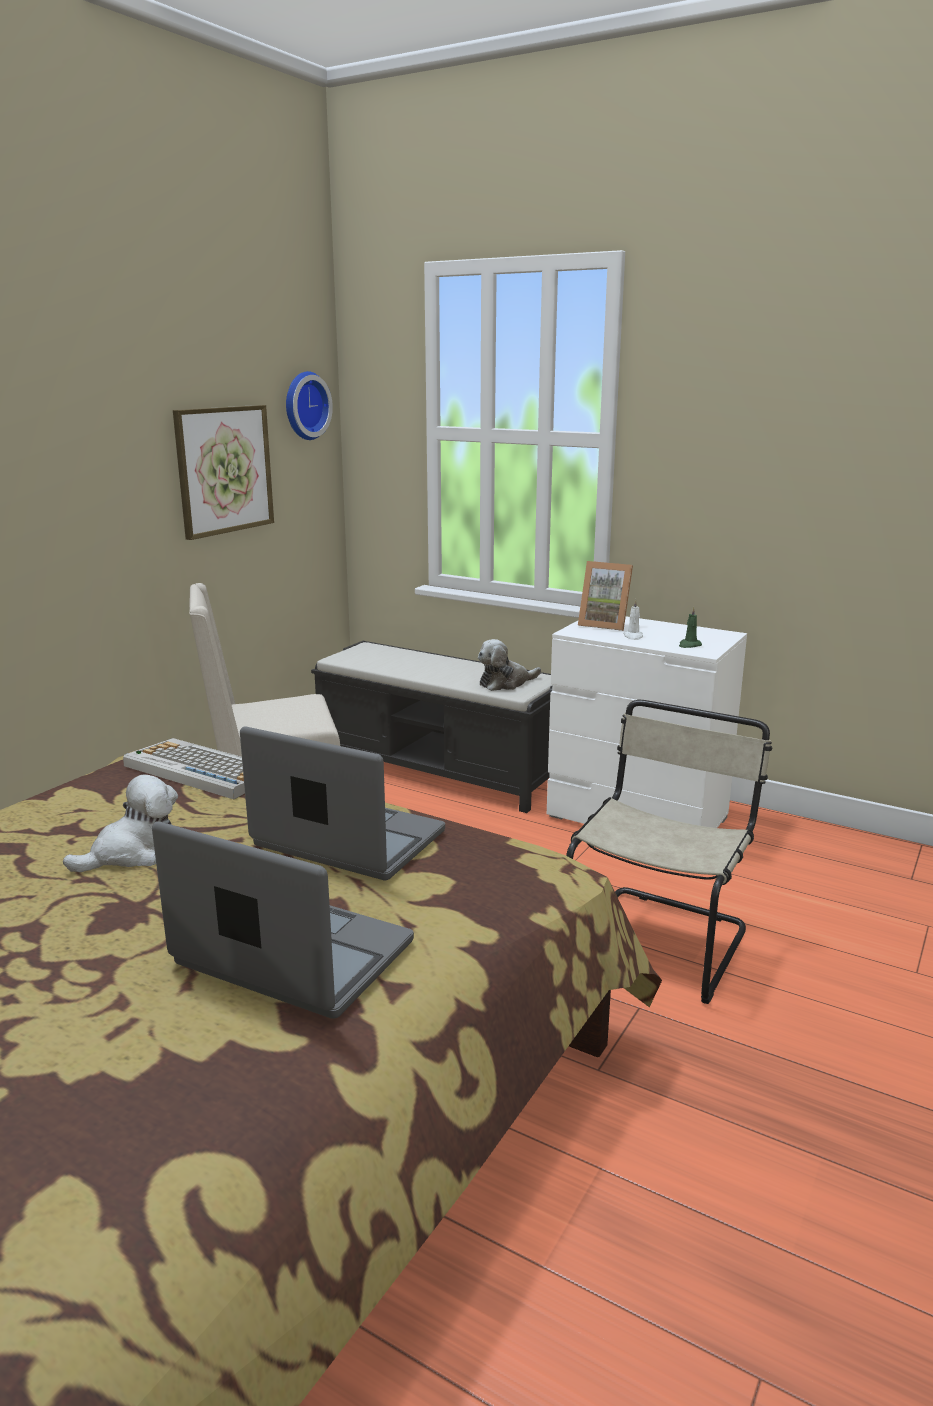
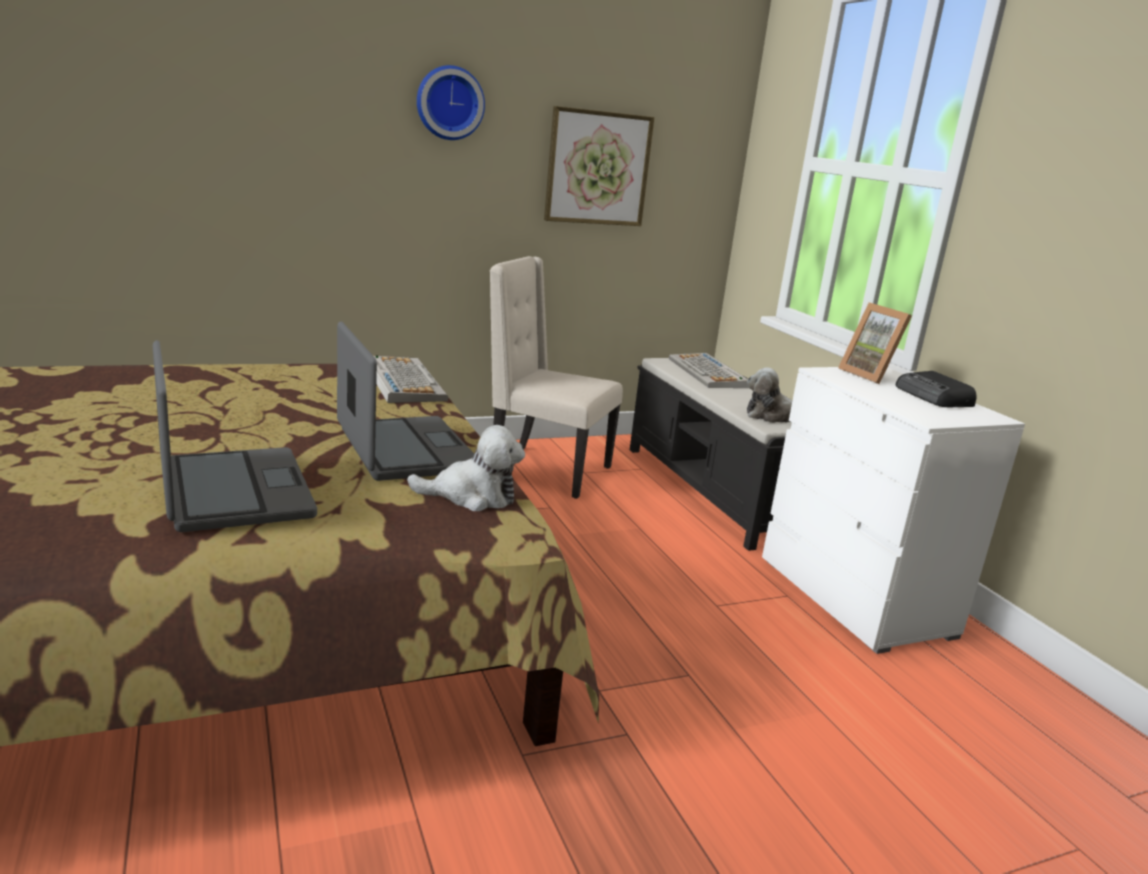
camera: 35 degrees right, 0 degrees up
plush toy [63,775,178,872] -> plush toy moved to [407,425,525,511]
wall clock [286,371,333,440] -> wall clock moved to [417,65,485,140]
beige chair [566,700,772,1004] -> none
white candle [623,599,643,640] -> none
green candle [679,606,702,648] -> none
none -> keyboard [669,353,749,388]
none -> radio [896,371,977,407]

